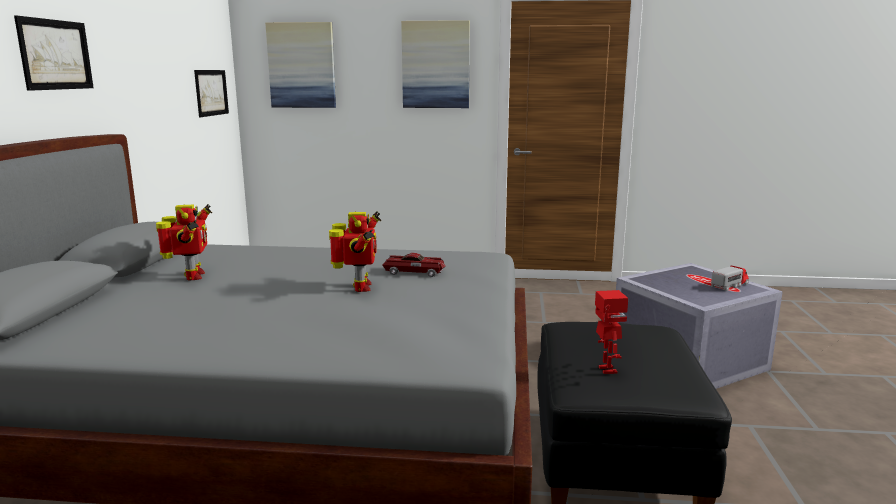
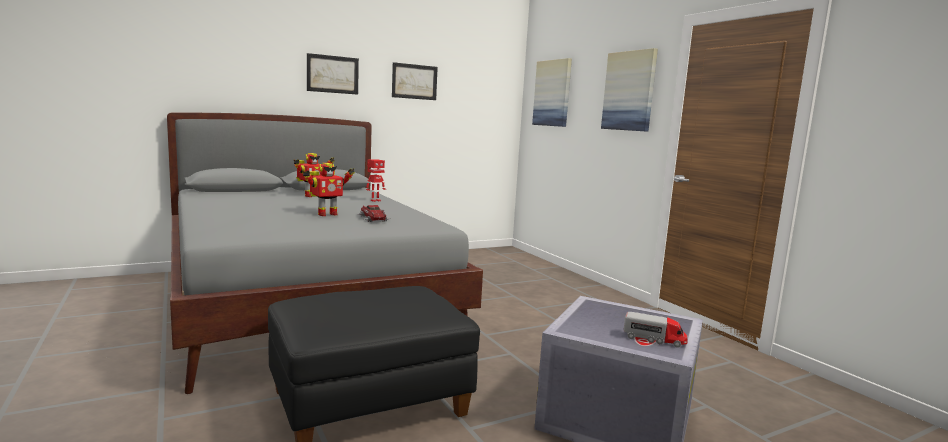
camera: 55 degrees right, 5 degrees down
picture [194,70,229,117] -> picture moved to [392,62,438,100]
toy robot [595,290,628,374] -> toy robot moved to [366,159,386,202]

